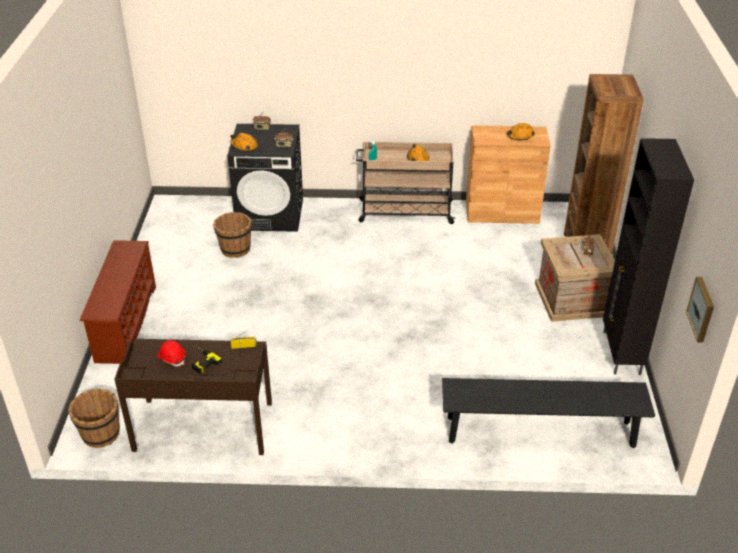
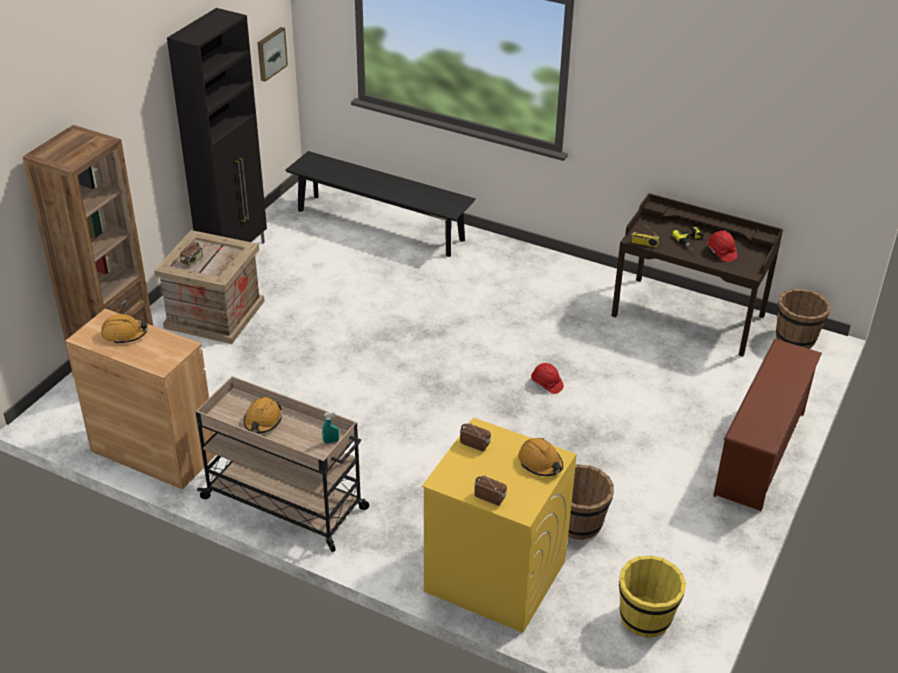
camera: 155 degrees left, 0 degrees up
black washing machine [227,124,303,232] -> yellow washing machine [422,418,577,633]
none -> red hard hat [531,363,564,394]
none -> yellow bucket [619,555,686,638]

